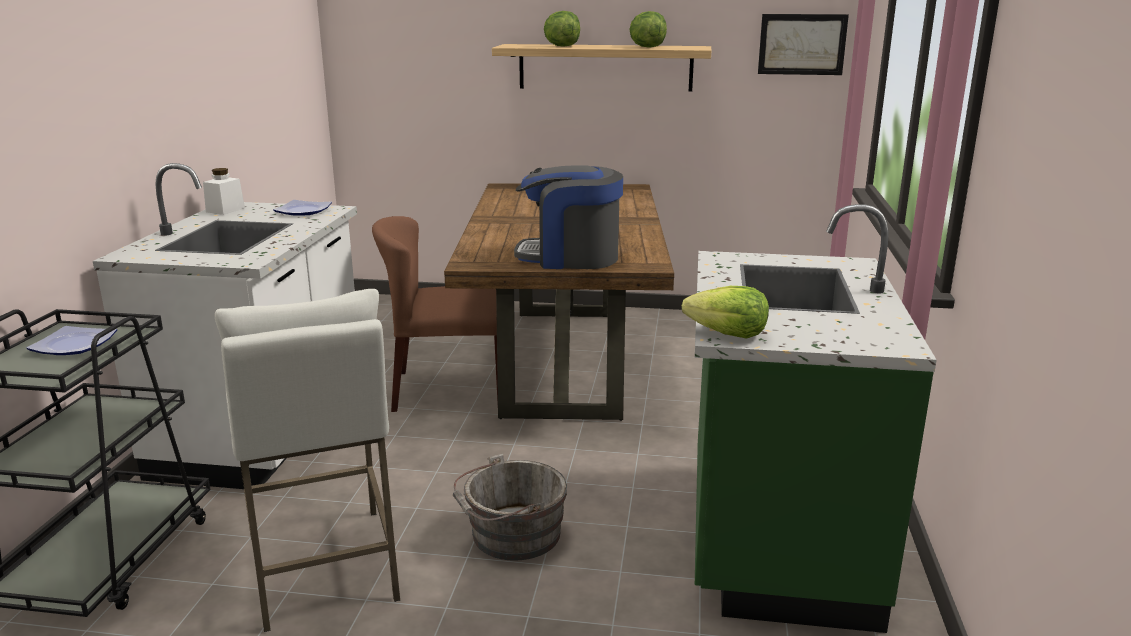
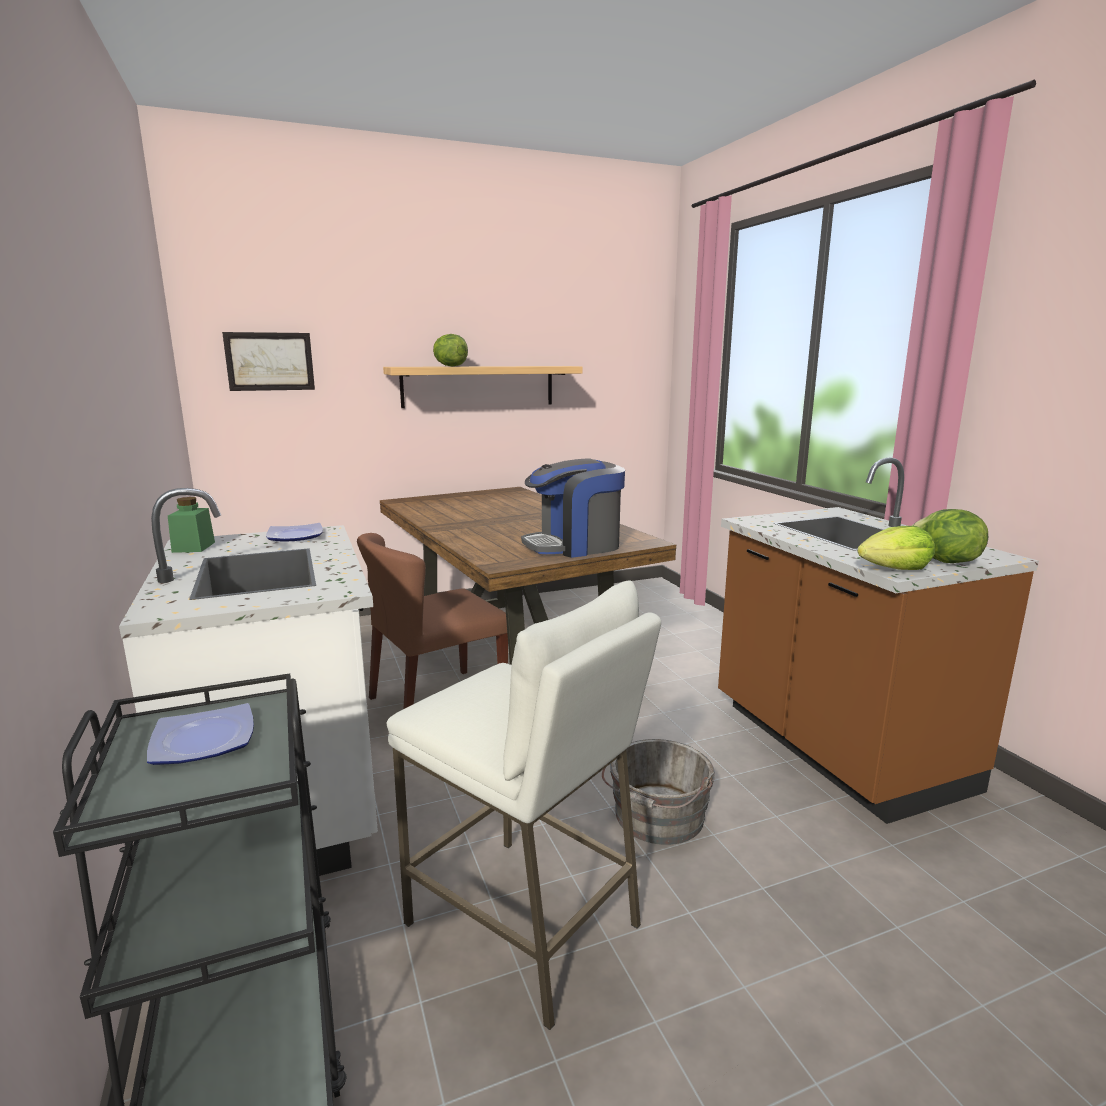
camera: 30 degrees left, 5 degrees down
white jar [203,168,245,215] -> green jar [168,497,215,553]
lettuce [629,11,667,48] -> lettuce moved to [912,509,988,563]
green counter [695,204,937,633] -> brown counter [718,457,1039,824]
picture [758,14,849,75] -> picture moved to [222,332,315,391]

